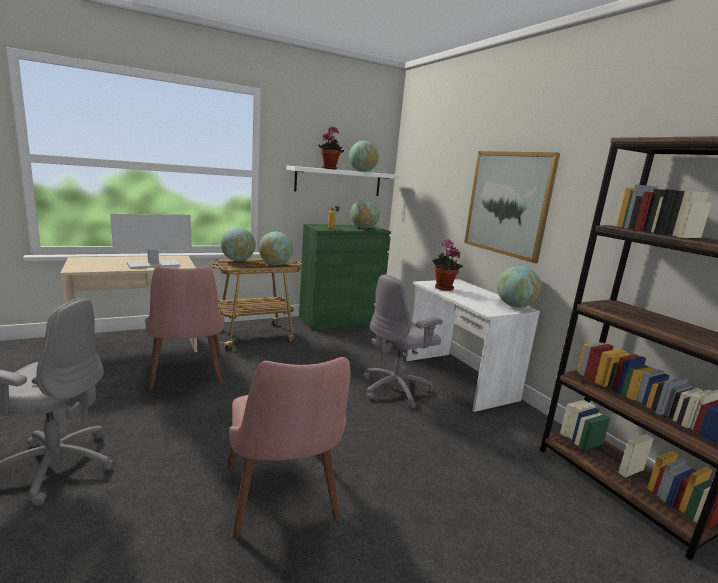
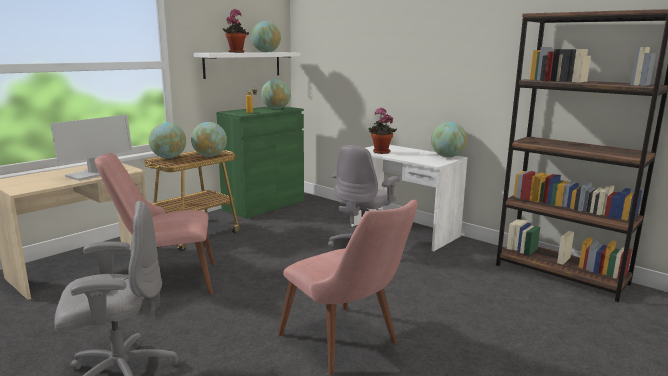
camera: 20 degrees left, 0 degrees up
pink chair [145,267,224,390] -> pink chair turned 120 degrees clockwise [95,153,215,294]
picture [464,151,560,263] -> none

